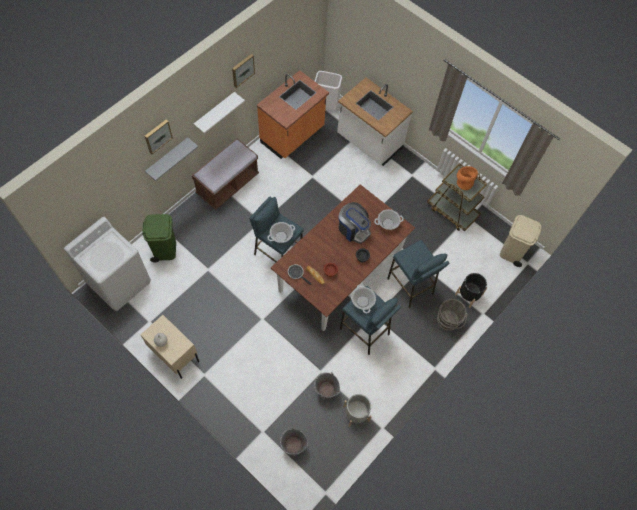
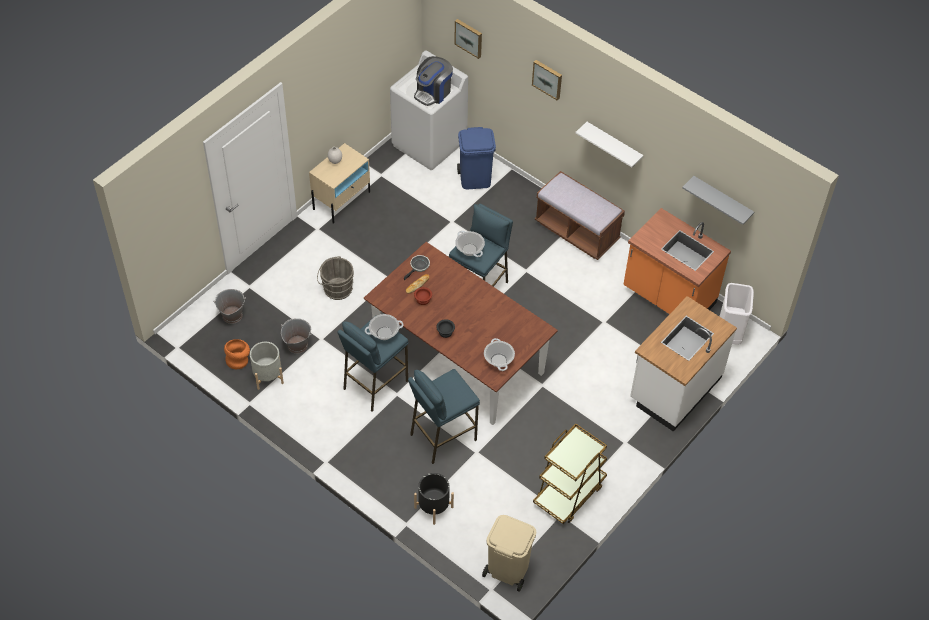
camera: 90 degrees right, 10 degrees down
green trash can [142,214,176,262] -> blue trash can [457,127,496,189]
grey shelf [145,137,198,181] -> grey shelf moved to [682,176,754,225]
picture [232,54,255,88] -> picture moved to [454,19,482,59]
coffee machine [338,202,371,244] -> coffee machine moved to [414,56,453,106]
grey bucket [437,299,467,331] -> grey bucket moved to [317,256,354,300]
orange vase [457,166,478,190] -> orange vase moved to [224,339,250,369]

